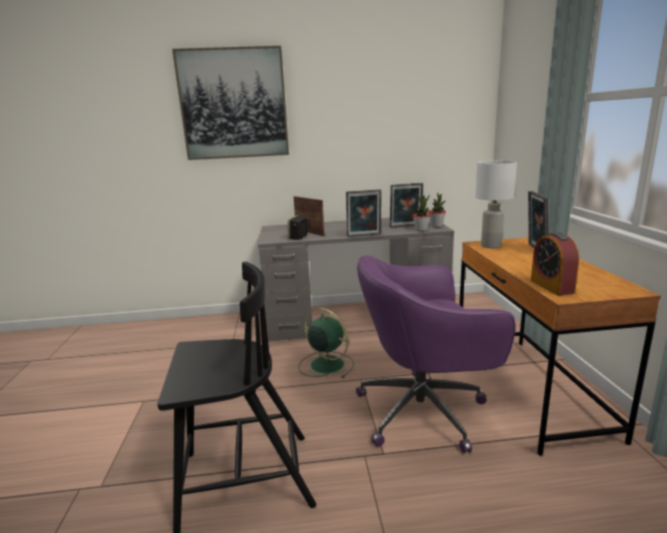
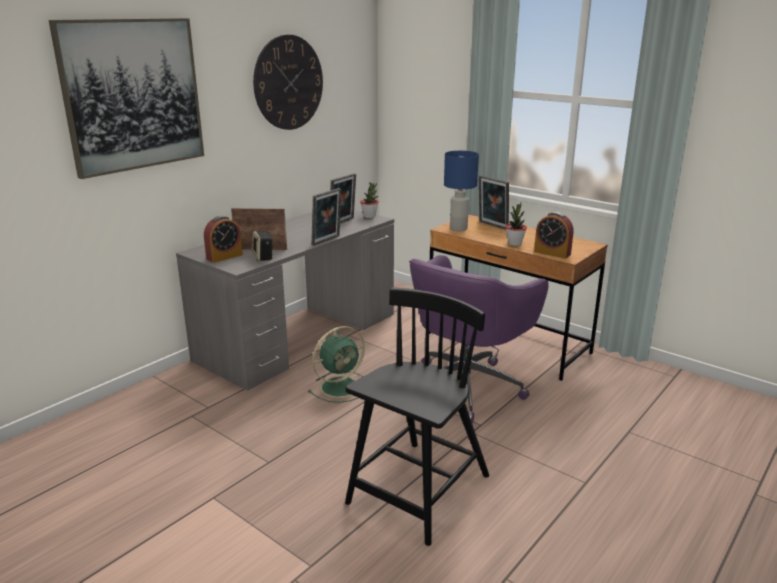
camera: 45 degrees left, 5 degrees up
green fan [298,308,354,378] -> green fan turned 150 degrees clockwise [308,326,365,403]
potted plant [413,195,431,231] -> potted plant moved to [506,203,527,246]
white table lamp [475,160,517,248] -> blue table lamp [444,151,479,231]
none -> alarm clock [204,216,243,263]
none -> wall clock [253,35,323,130]

